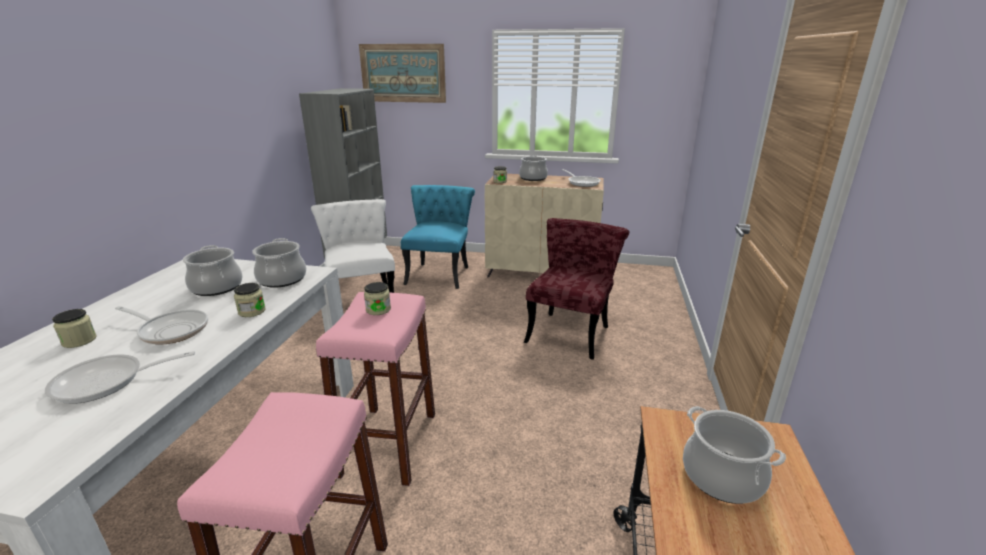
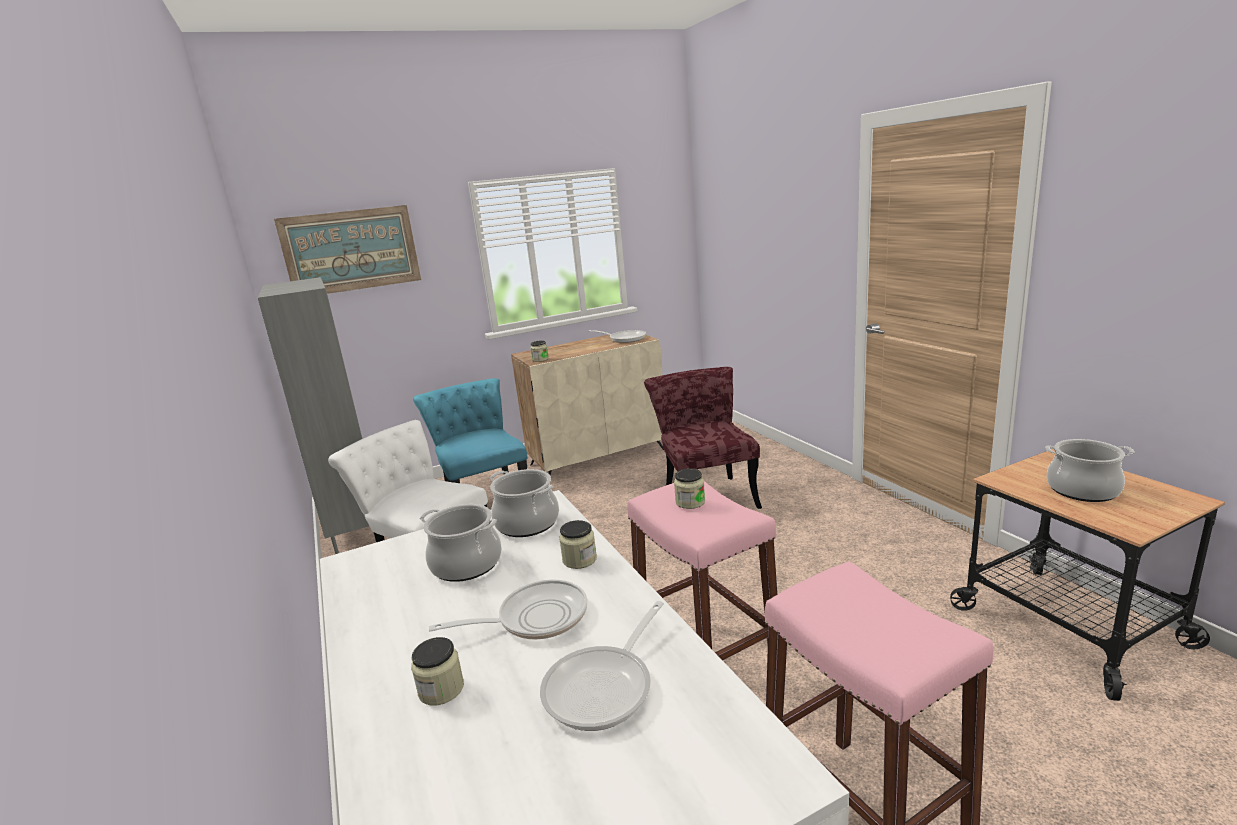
camera: 35 degrees left, 5 degrees down
cooking pot [519,155,548,181] -> none

